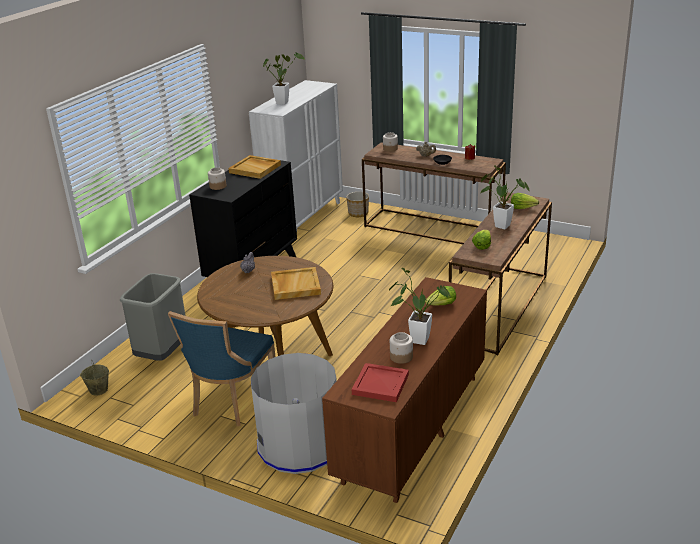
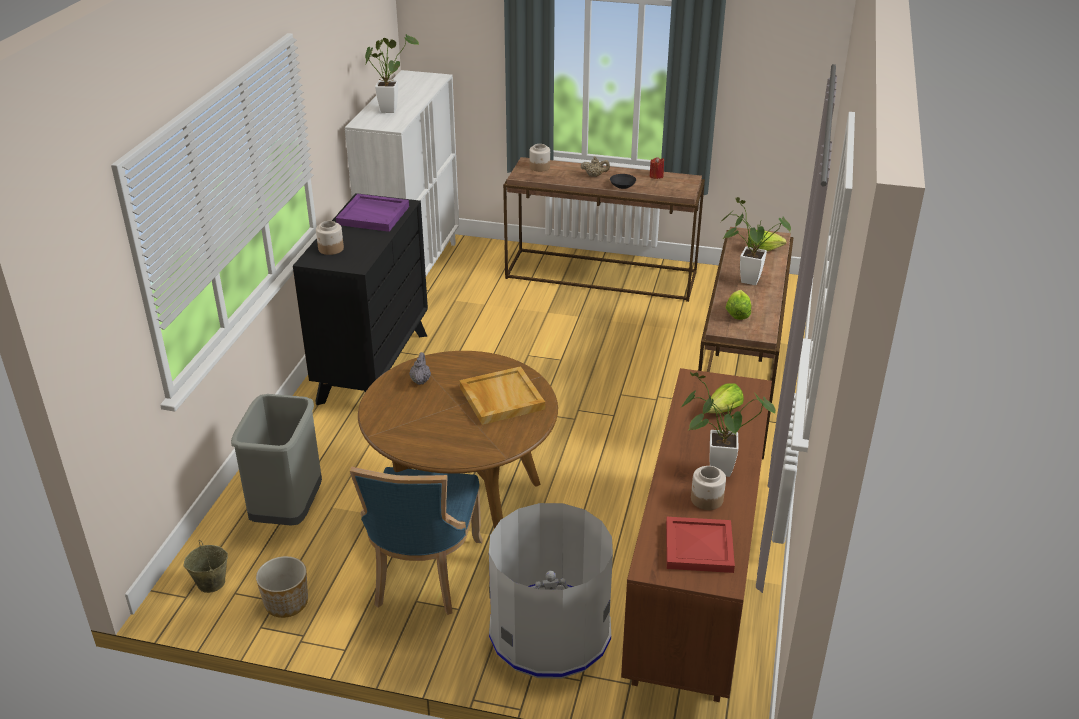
camera: 15 degrees left, 5 degrees up
beige tray [228,155,281,179] -> purple tray [336,194,409,232]
planter [346,192,369,217] -> planter moved to [256,556,308,618]

